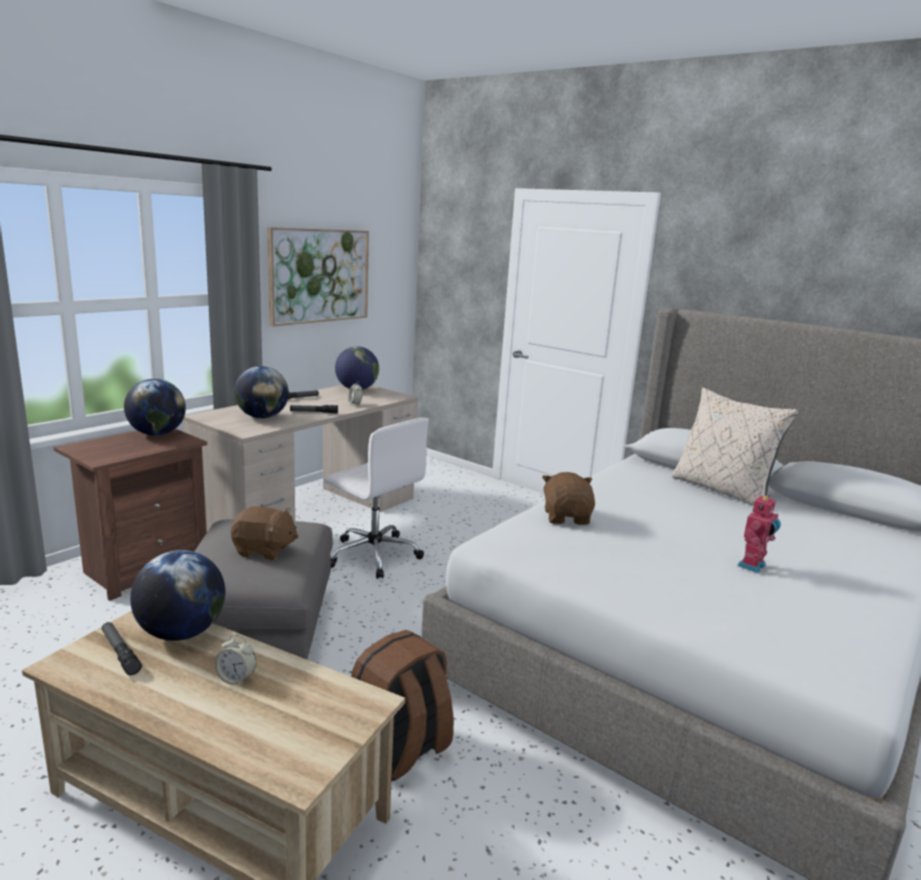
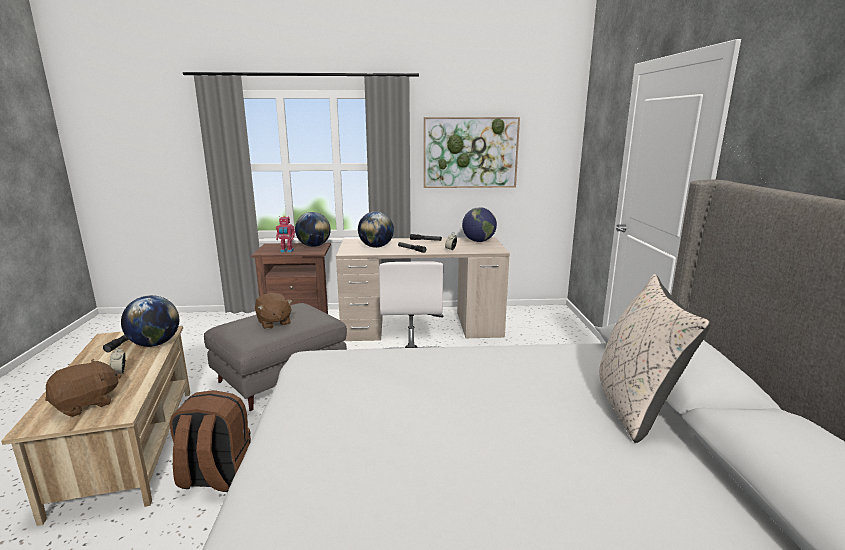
camera: 50 degrees right, 0 degrees up
brown plush toy [542,472,595,525] -> brown plush toy moved to [45,359,121,417]
toy robot [737,495,781,573] -> toy robot moved to [276,216,295,252]

